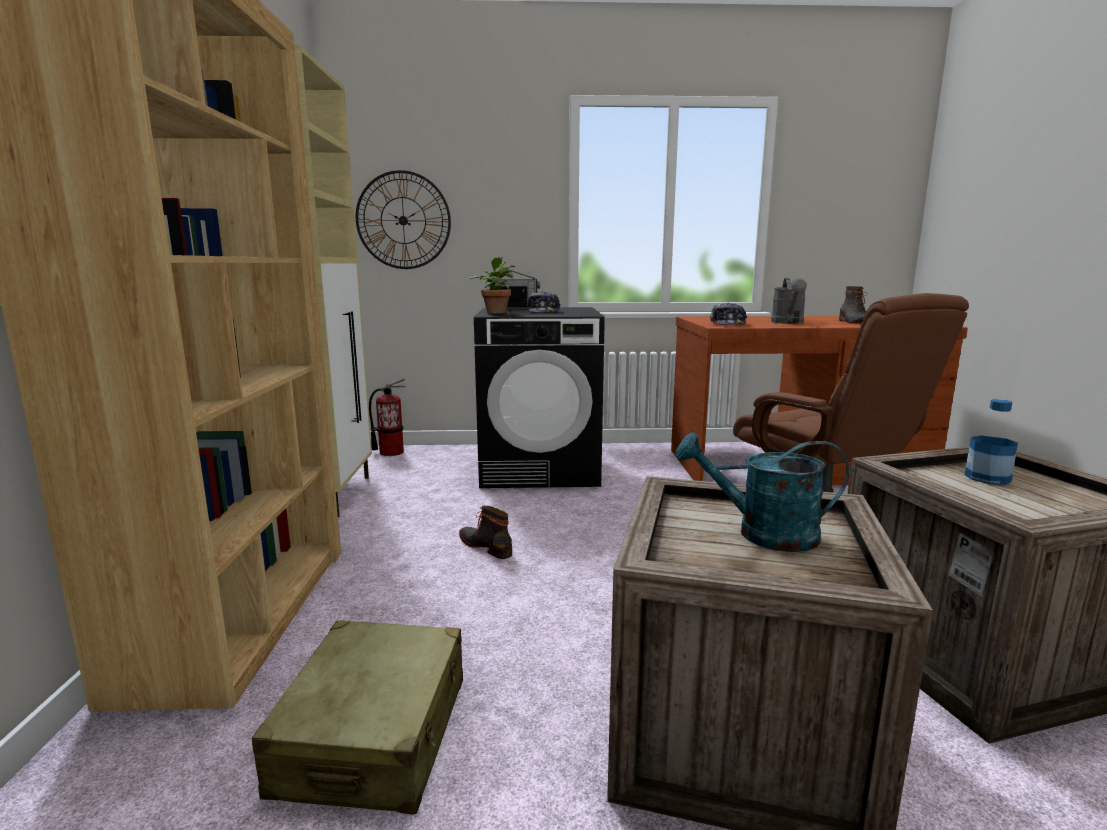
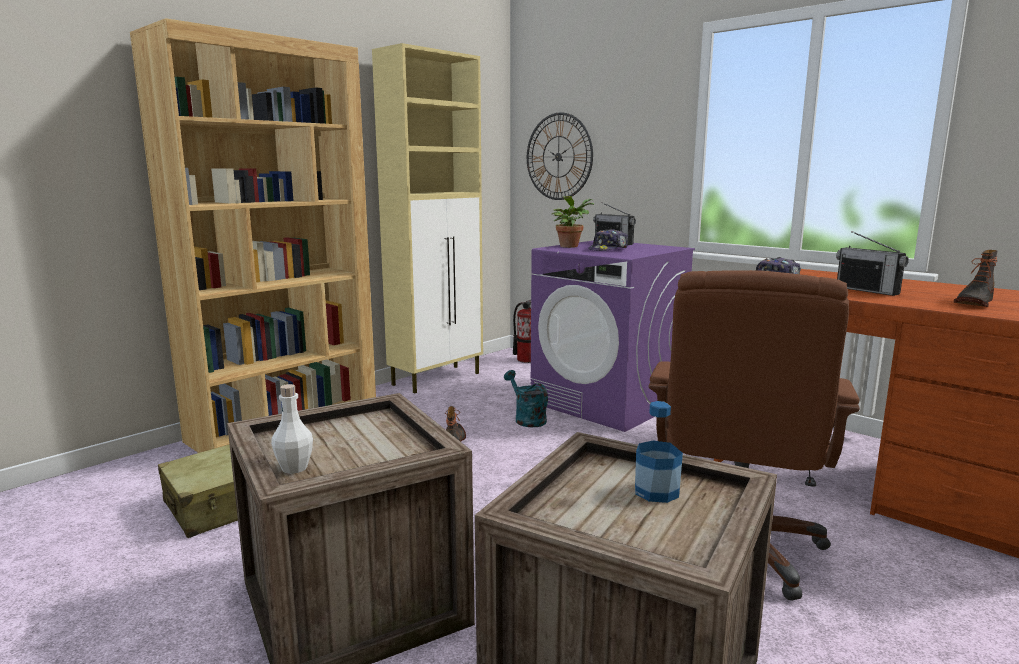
camera: 45 degrees right, 0 degrees up
black washing machine [474,307,605,488] -> purple washing machine [531,241,695,432]
turquoise watering can [675,432,849,552] -> turquoise watering can moved to [504,370,548,427]
grey watering can [771,278,807,324] -> radio [836,231,909,296]
none -> white bottle [271,384,313,474]

